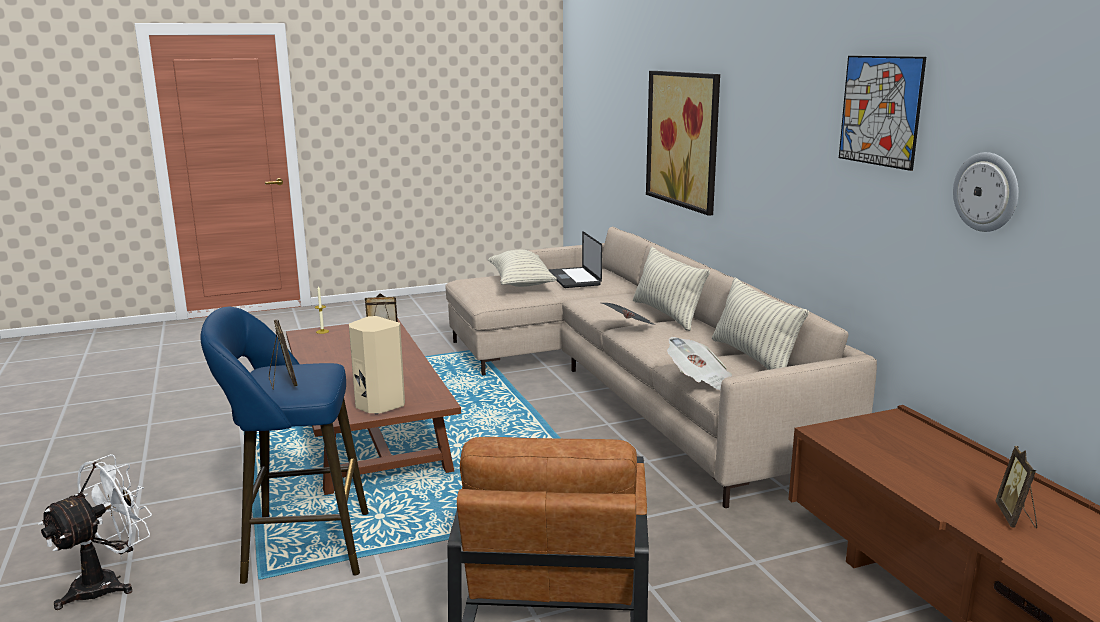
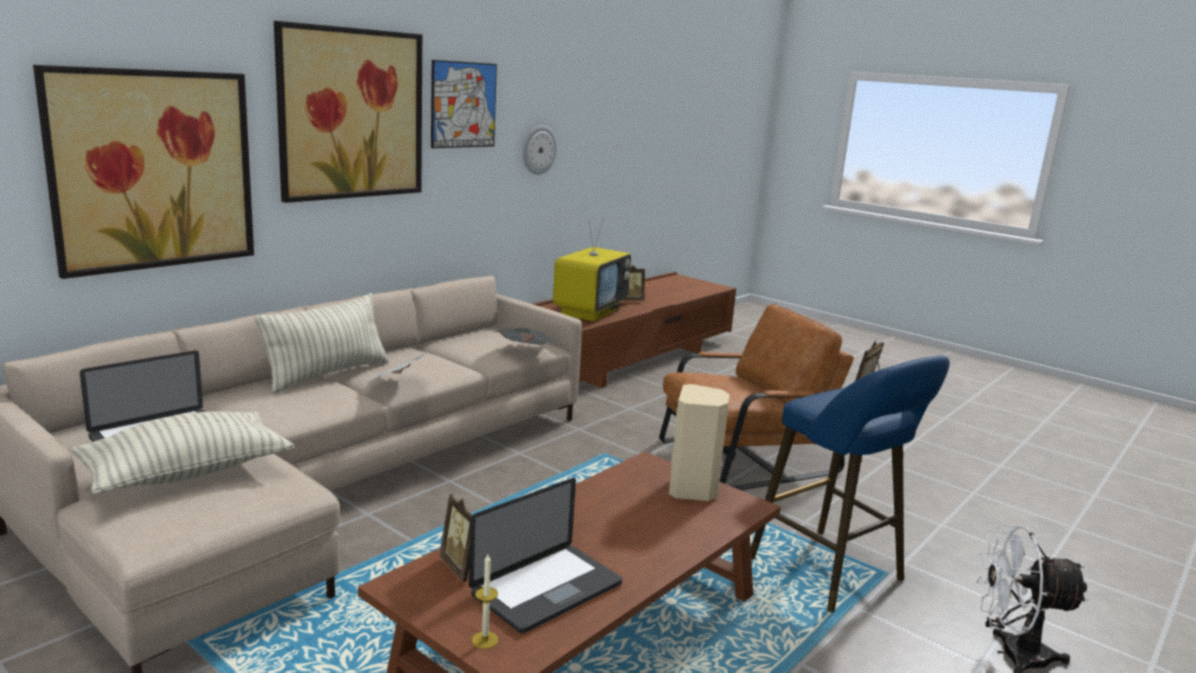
camera: 120 degrees left, 0 degrees up
pillow [712,278,809,370] -> none
none -> picture [274,21,422,203]
none -> laptop [469,478,622,633]
none -> television [553,218,631,321]

